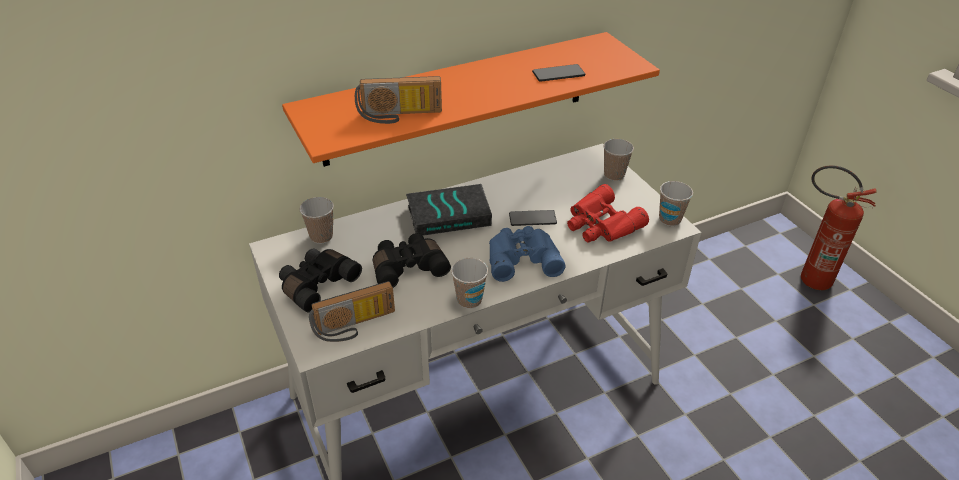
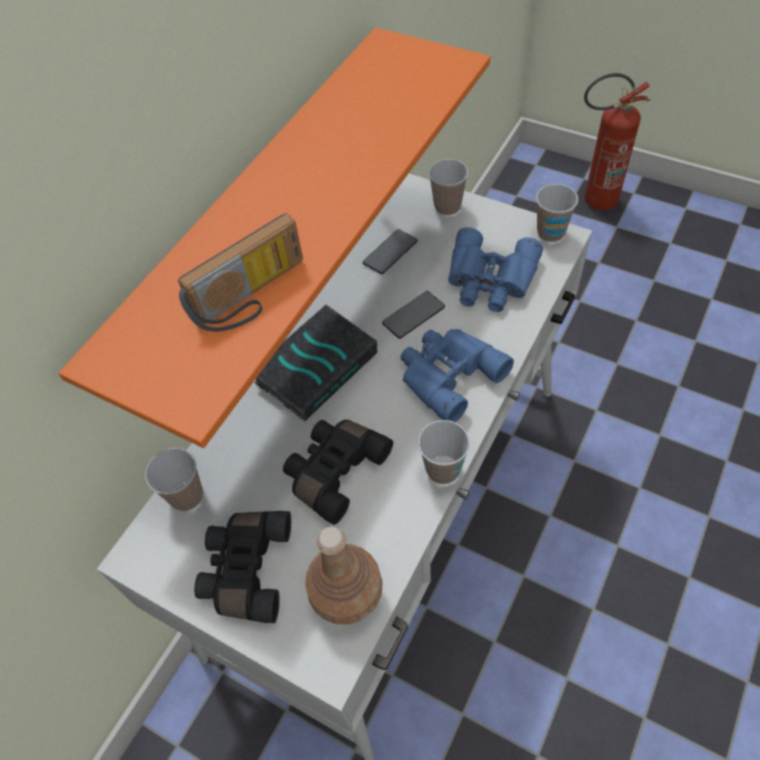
camera: 30 degrees left, 15 degrees up
radio [309,281,395,342] -> brown bottle [305,526,383,625]
phone [532,64,585,82] -> phone moved to [363,229,417,274]
red binoculars [567,184,649,242] -> blue binoculars [448,227,543,312]

